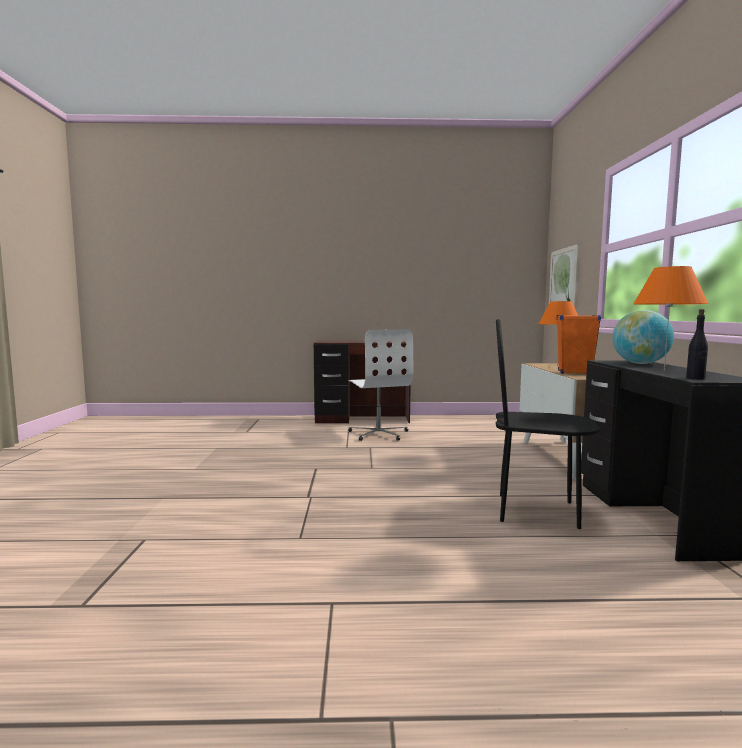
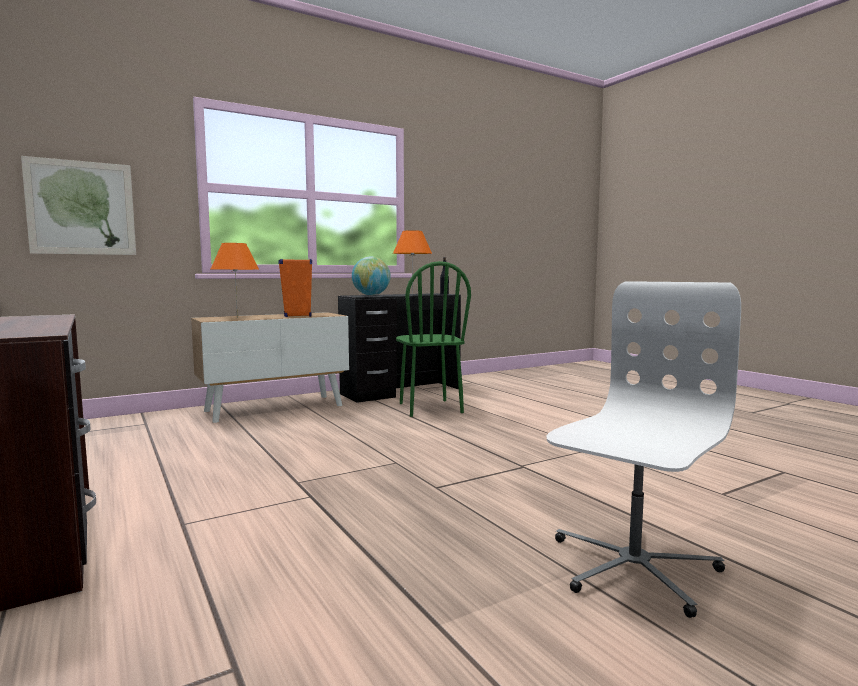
camera: 120 degrees left, 0 degrees up
white office chair [348,329,413,441] -> white office chair moved to [546,281,741,618]
black chair [496,319,600,529] -> green chair [396,261,471,417]

